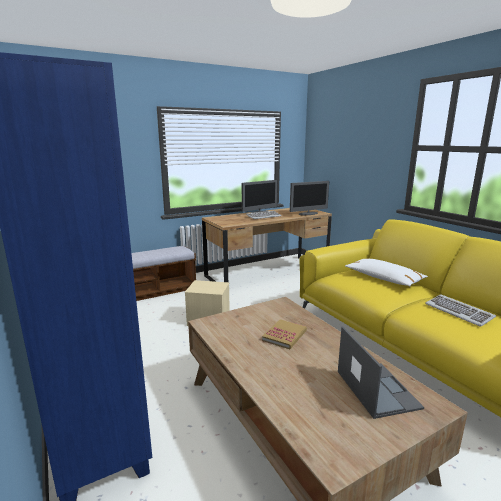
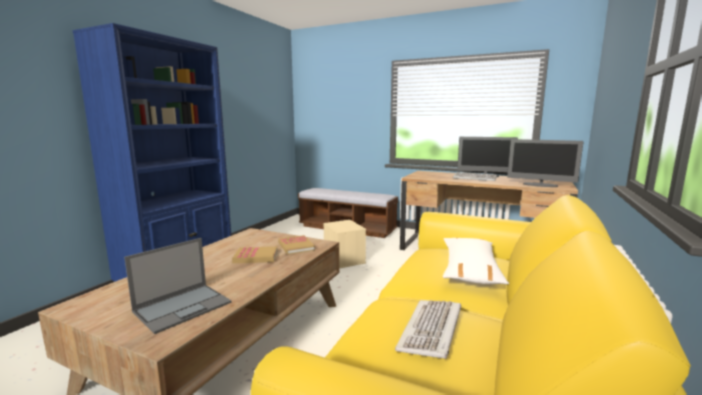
camera: 55 degrees right, 5 degrees down
none -> book [278,235,315,255]

